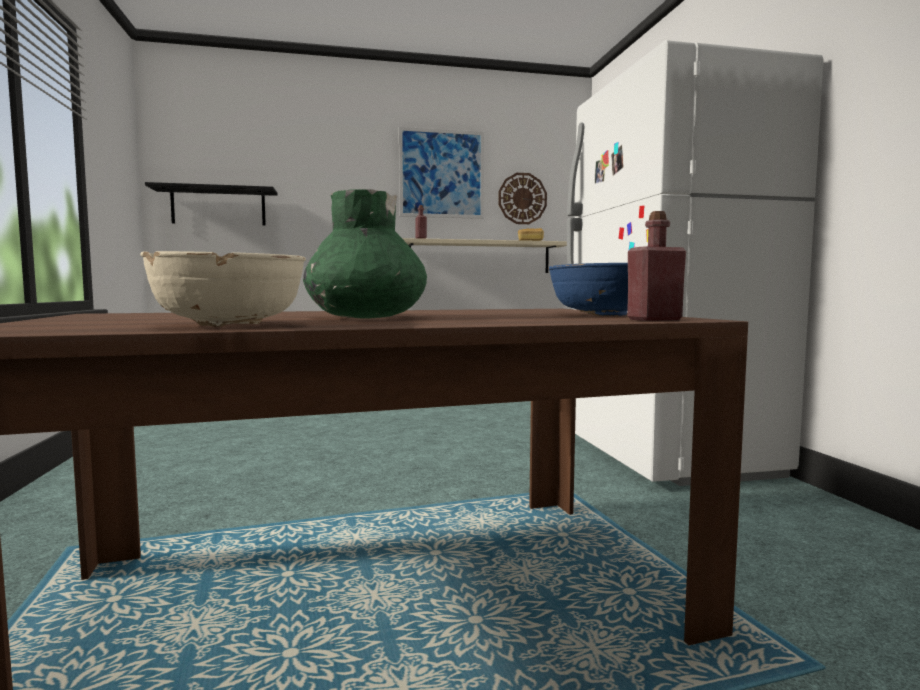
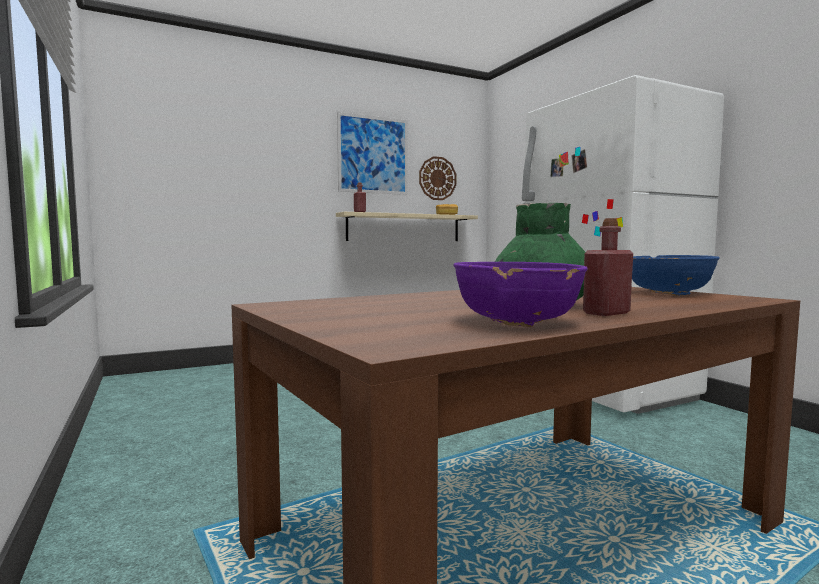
camera: 15 degrees left, 0 degrees up
beige bowl [140,251,306,327] -> purple bowl [453,262,588,327]
black shelf [145,182,277,226] -> none
red bottle [627,211,686,321] -> red bottle moved to [583,218,633,316]

